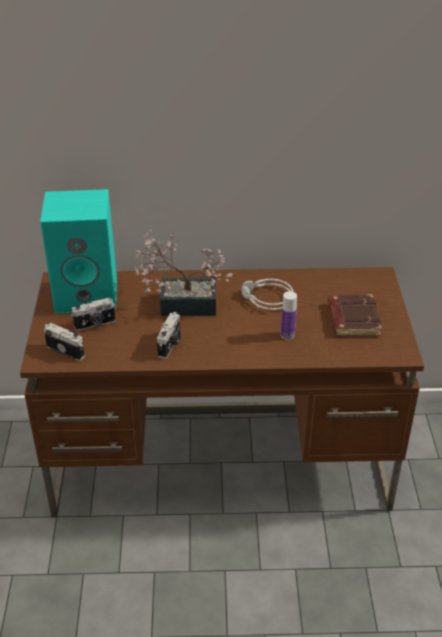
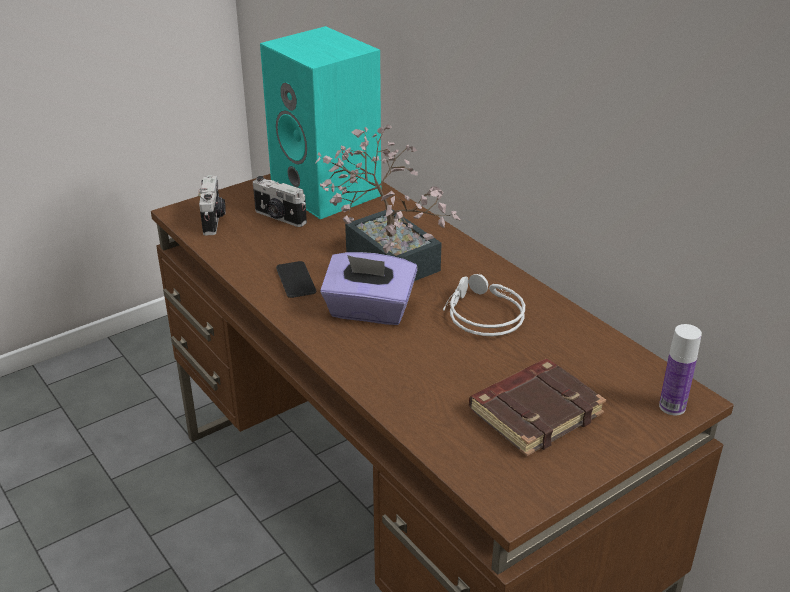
camera: 55 degrees right, 5 degrees down
camera [157,312,181,359] -> phone [276,261,316,298]
bottle [281,291,297,340] -> bottle moved to [659,324,702,415]
none -> purple tissue box [320,252,418,325]

